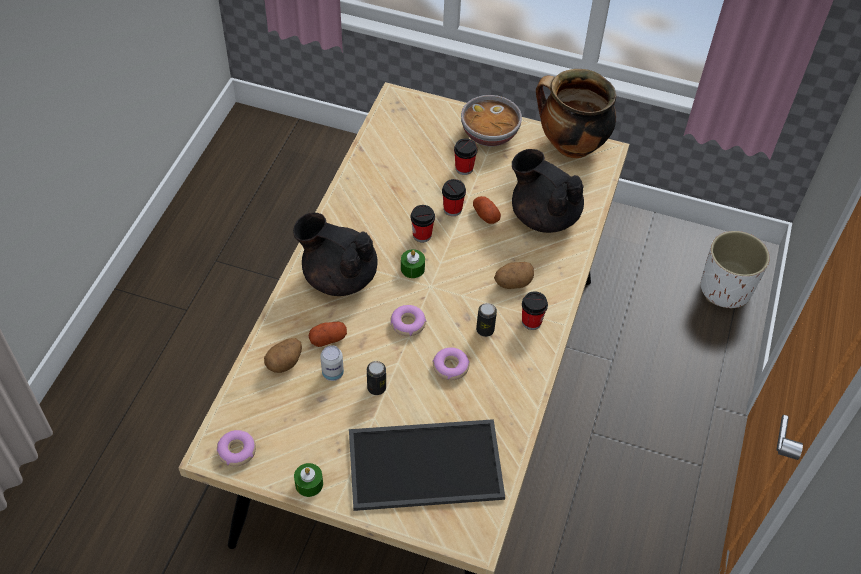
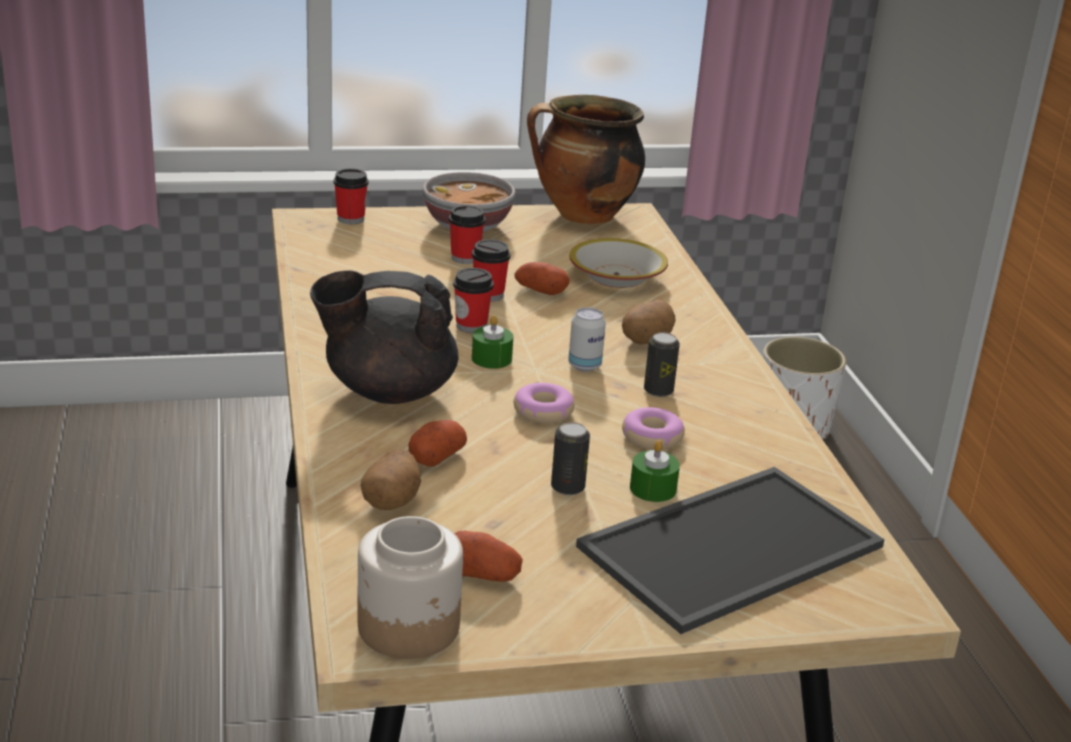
camera: 30 degrees left, 25 degrees down
donut [217,430,256,466] -> jar [357,516,463,659]
green candle [294,463,323,497] -> green candle moved to [630,440,680,502]
can [320,345,344,381] -> can moved to [568,307,606,372]
black teapot [512,149,584,233] -> bowl [569,238,668,288]
cup [522,291,548,330] -> cup moved to [334,168,368,224]
none -> potato [454,531,523,582]

